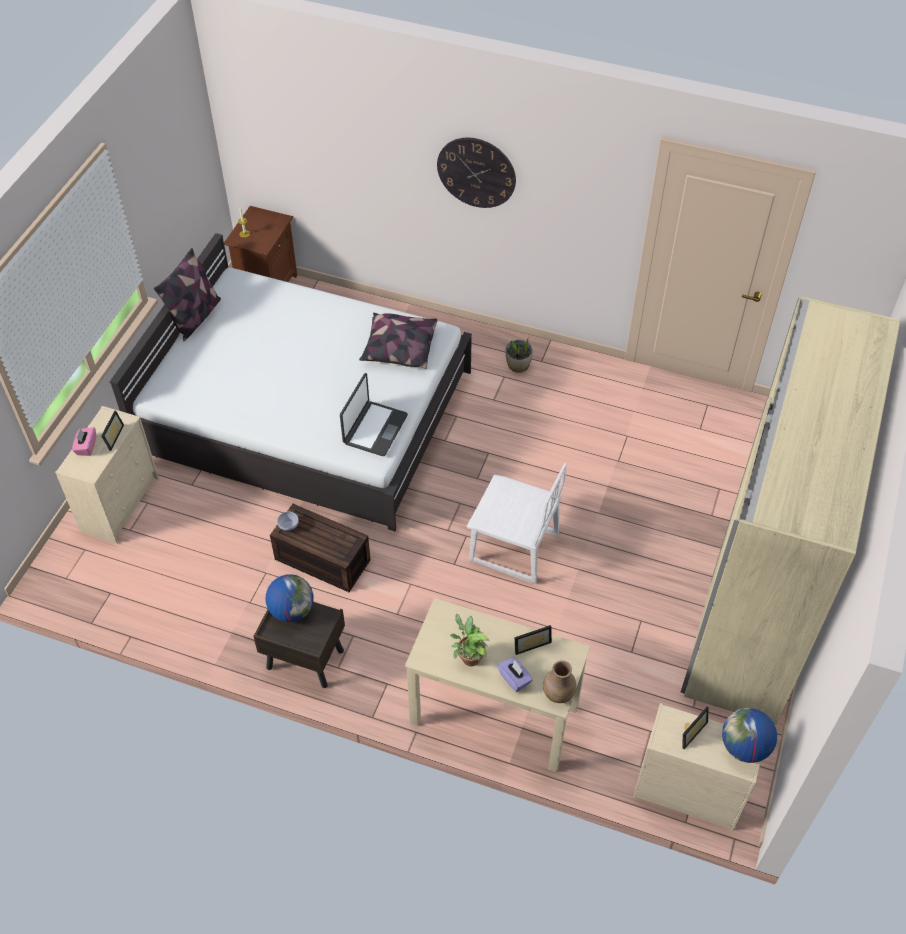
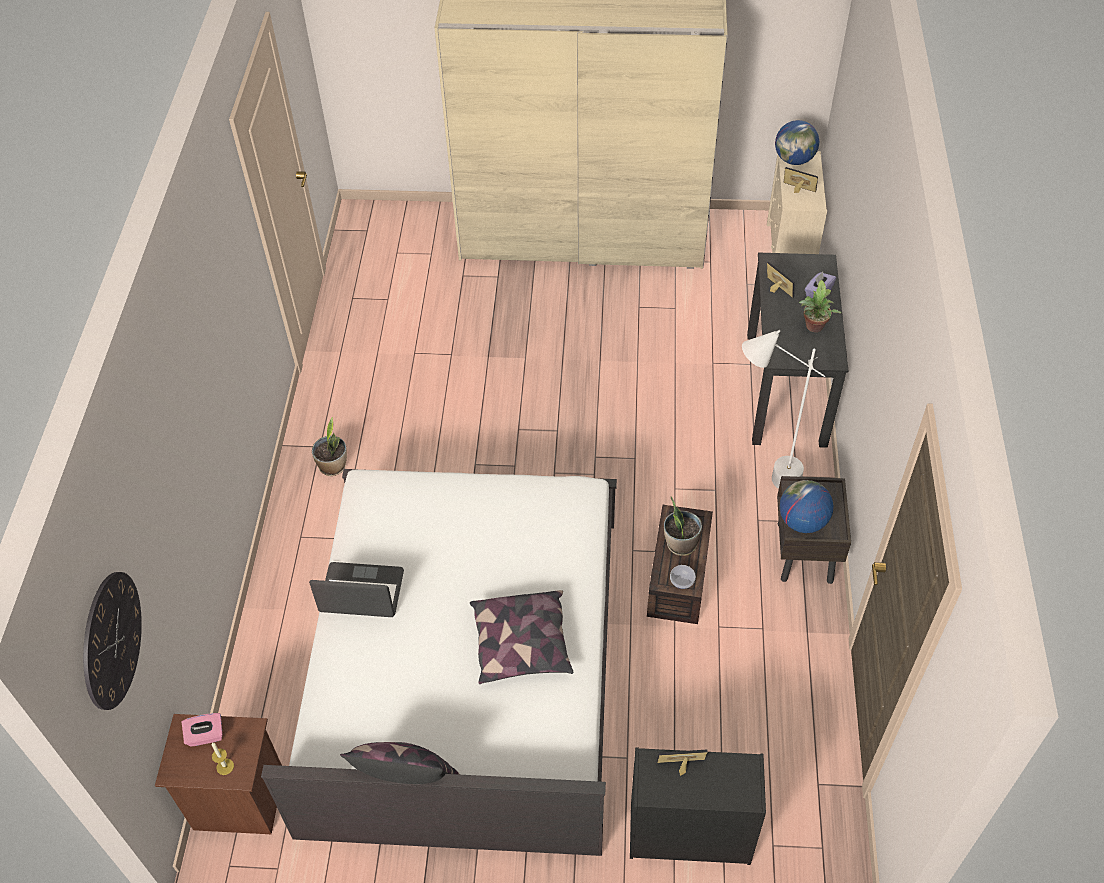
camera: 105 degrees left, 0 degrees up
beige dresser [55,406,159,544] -> black dresser [630,747,766,865]
pink tissue box [72,427,96,456] -> pink tissue box moved to [182,713,223,747]
laptop [340,373,408,456] -> laptop moved to [309,562,404,617]
pillow [359,313,437,369] -> pillow moved to [470,590,574,684]
beige desk [405,598,590,772] -> black desk [747,253,848,448]
wall clock [437,138,516,208] -> wall clock moved to [83,572,142,710]
white chair [467,463,567,584] -> none
brown vase [543,660,576,703] -> none
none -> potted plant [664,497,702,556]
none -> white floor lamp [742,330,825,489]

